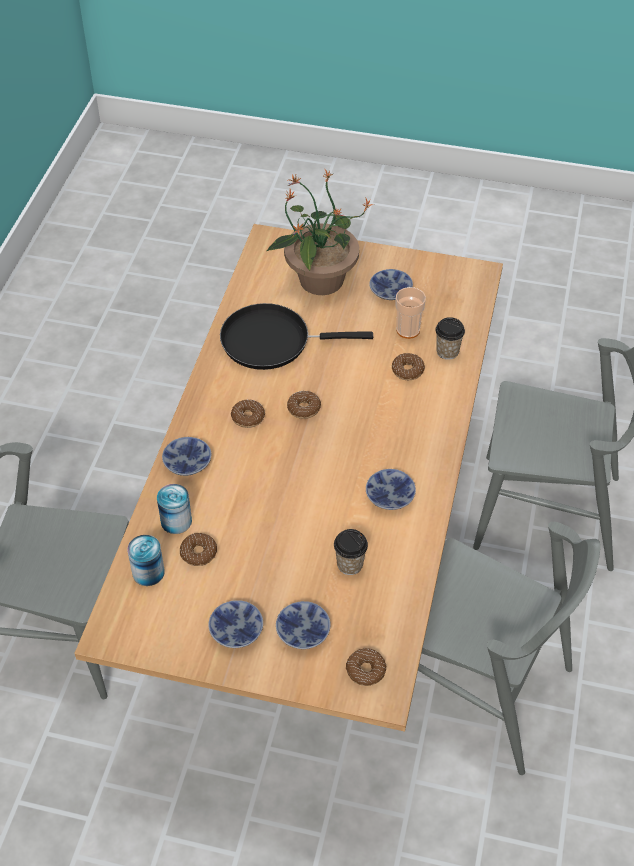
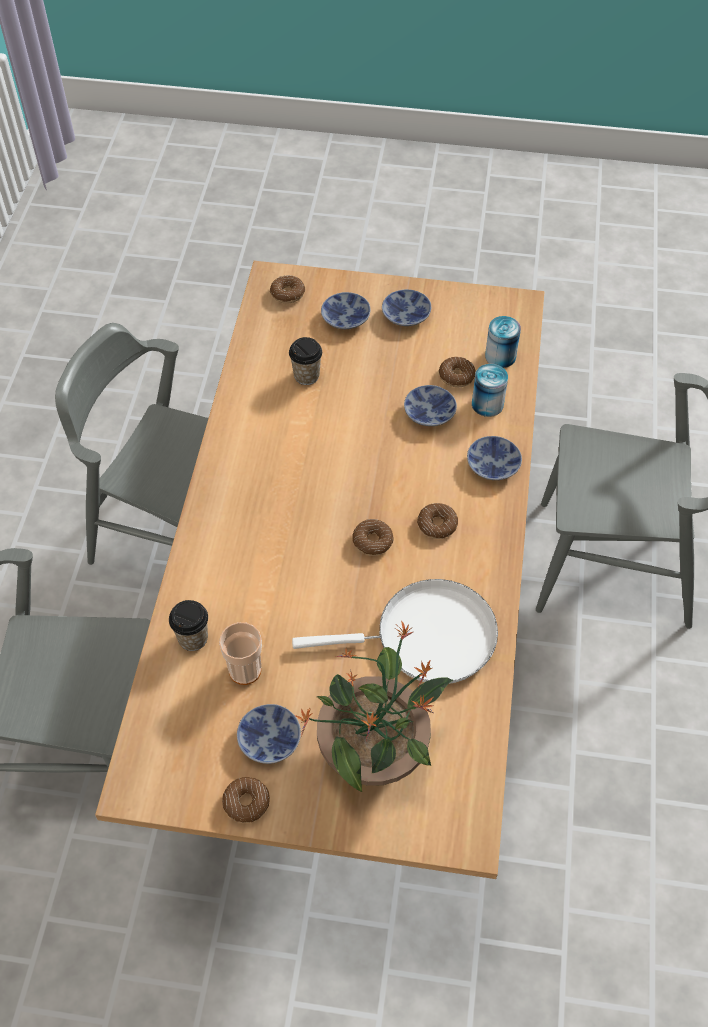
camera: 175 degrees right, 5 degrees up
black frying pan [220,303,373,370] -> white frying pan [292,579,498,684]
bowl [366,469,416,510] -> bowl moved to [404,385,457,426]
donut [392,353,425,380] -> donut moved to [222,777,270,823]

